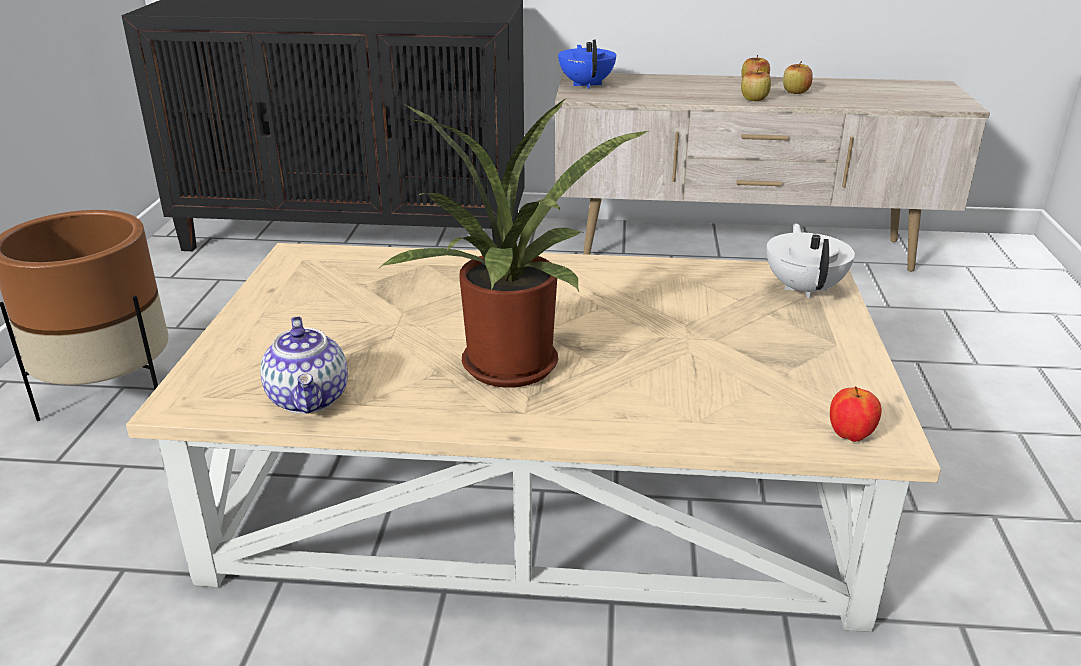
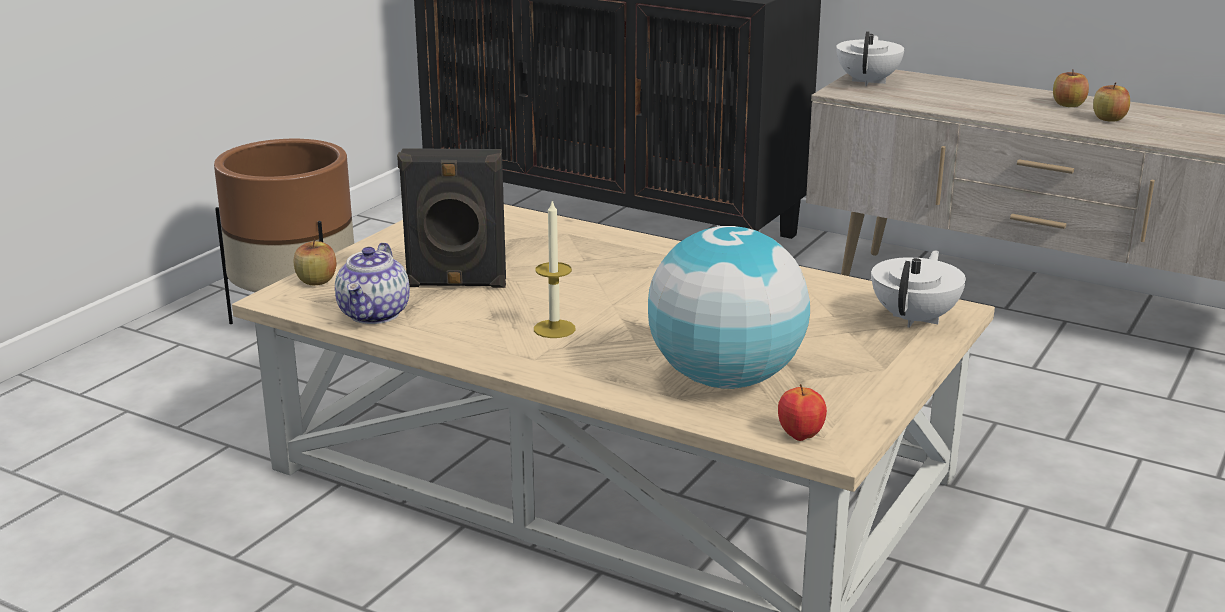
camera: 25 degrees right, 5 degrees down
potted plant [381,99,649,388] -> candle [534,200,576,338]
blue teapot [558,40,616,89] -> white teapot [836,31,904,86]
apple [741,67,771,101] -> apple moved to [294,239,336,285]
none -> black speaker [397,148,506,288]
none -> globe [648,226,810,389]

